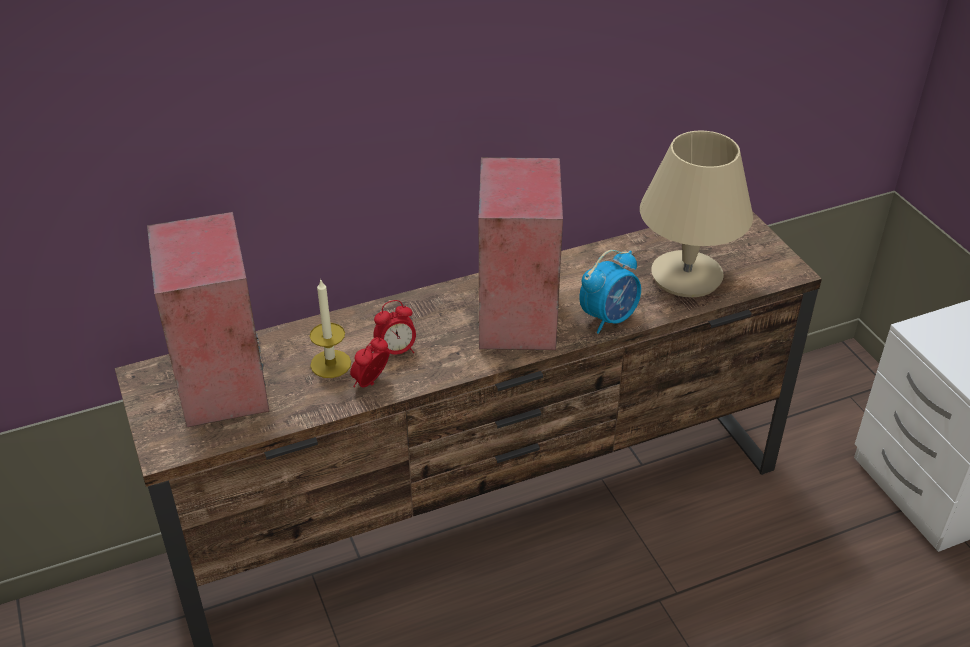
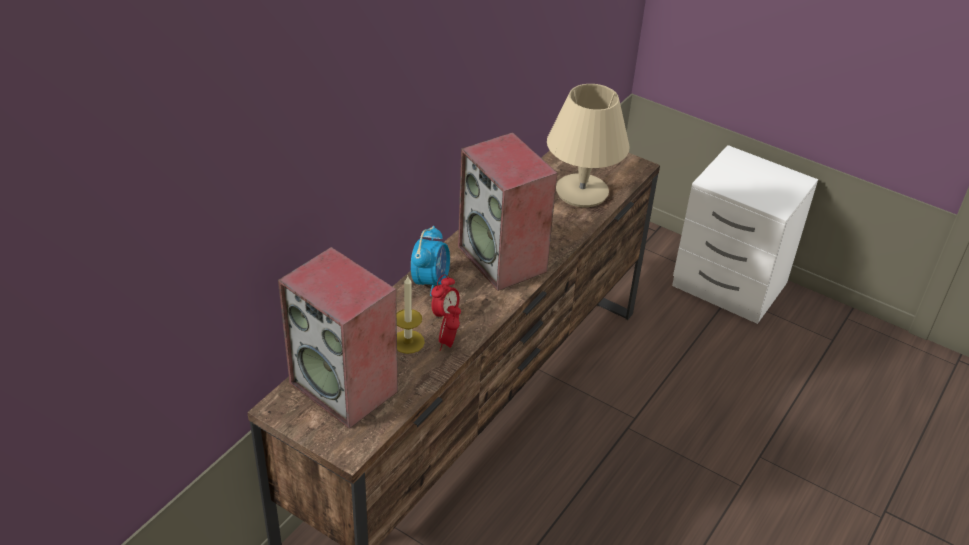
camera: 35 degrees left, 0 degrees up
alarm clock [580,250,641,334] -> alarm clock moved to [411,226,450,296]

